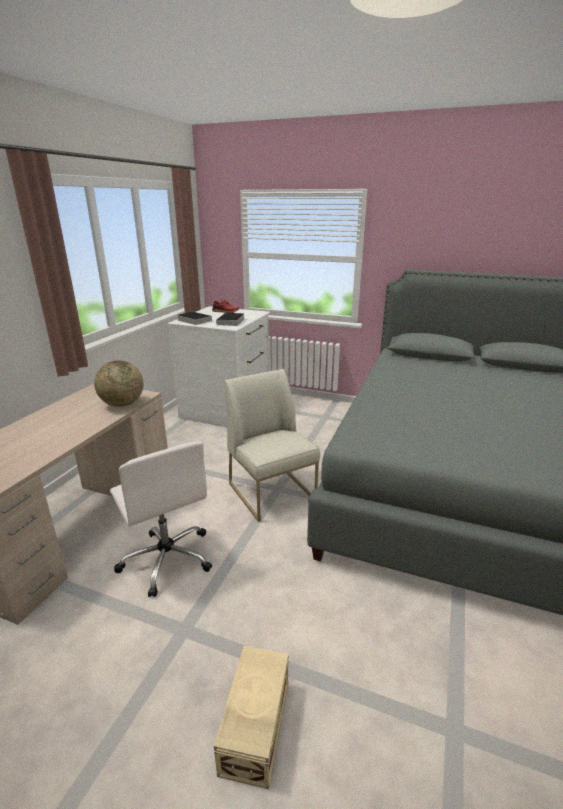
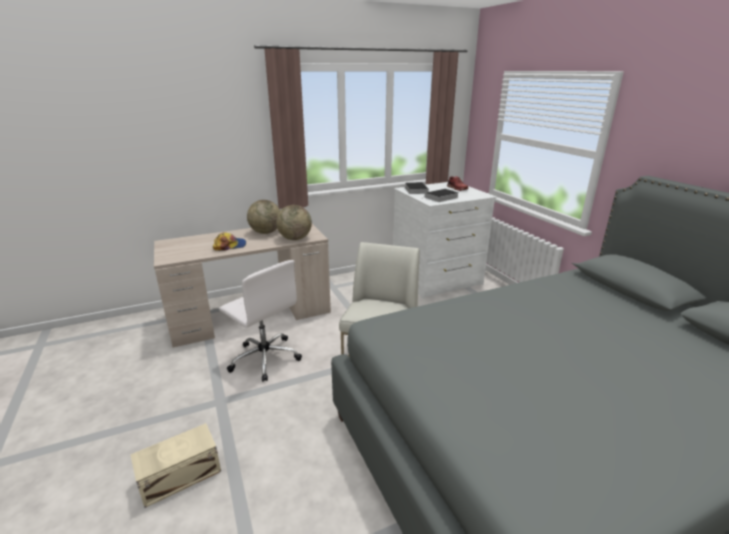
camera: 45 degrees right, 0 degrees up
white office chair [110,441,212,597] -> white office chair turned 60 degrees counterclockwise [219,260,302,382]
none -> cap [213,232,246,251]
none -> globe [247,200,280,234]

